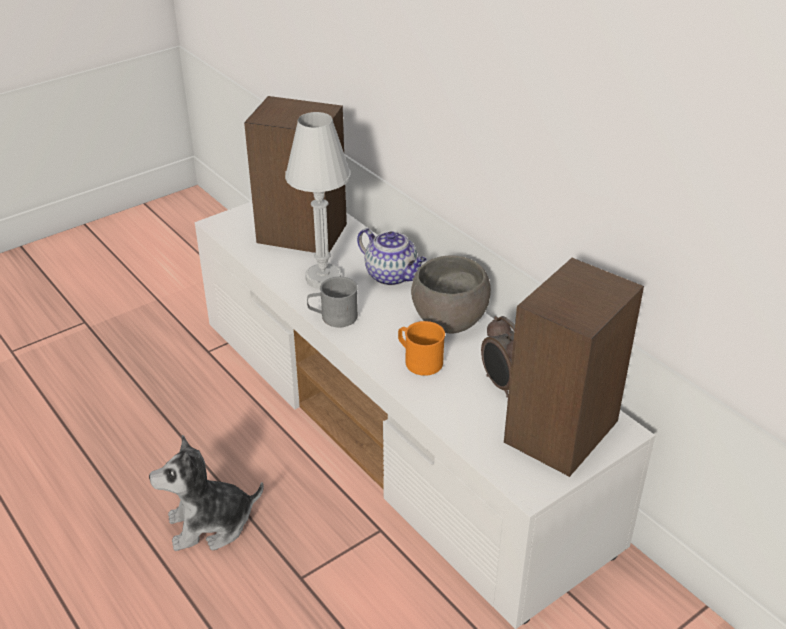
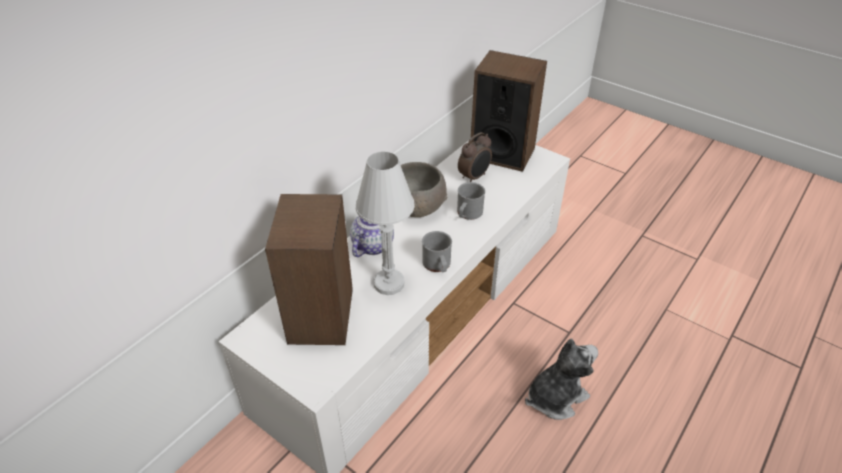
camera: 105 degrees left, 5 degrees up
plush toy [149,435,264,551] -> plush toy turned 90 degrees counterclockwise [525,339,598,420]
orange mug [398,321,445,376] -> grey mug [457,182,485,220]

